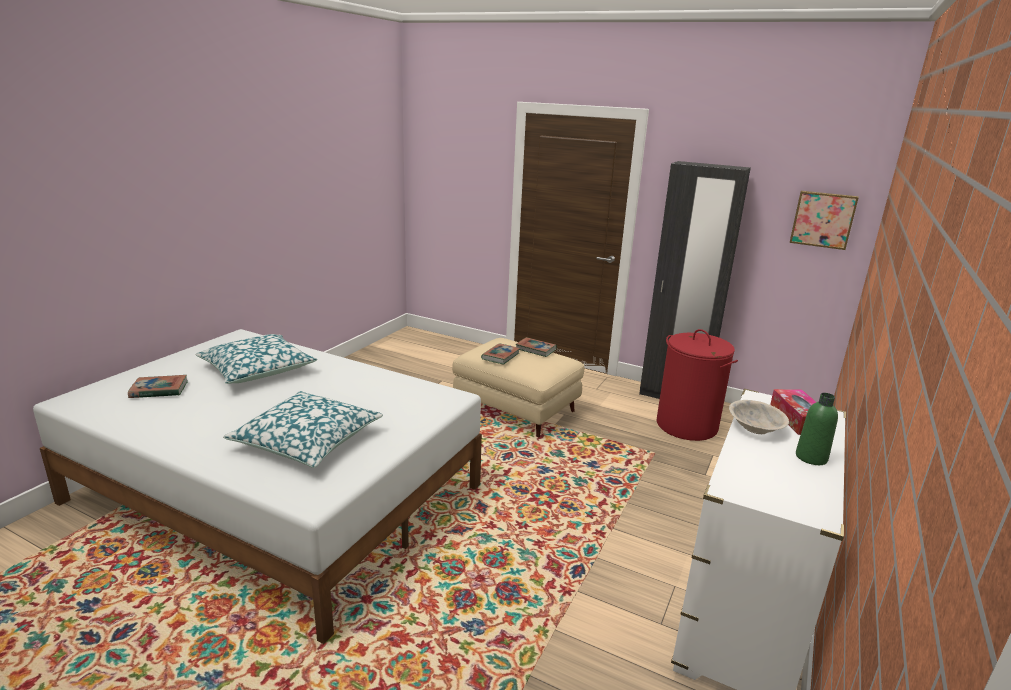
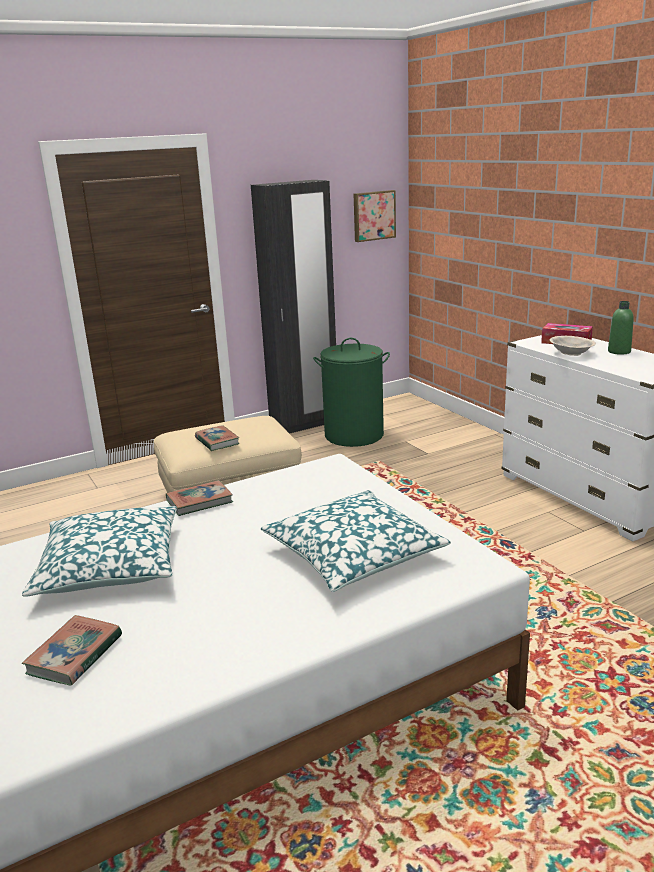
camera: 55 degrees left, 0 degrees up
book [516,337,557,357] -> book moved to [166,480,233,516]
red laundry basket [657,329,738,441] -> green laundry basket [313,338,390,447]

